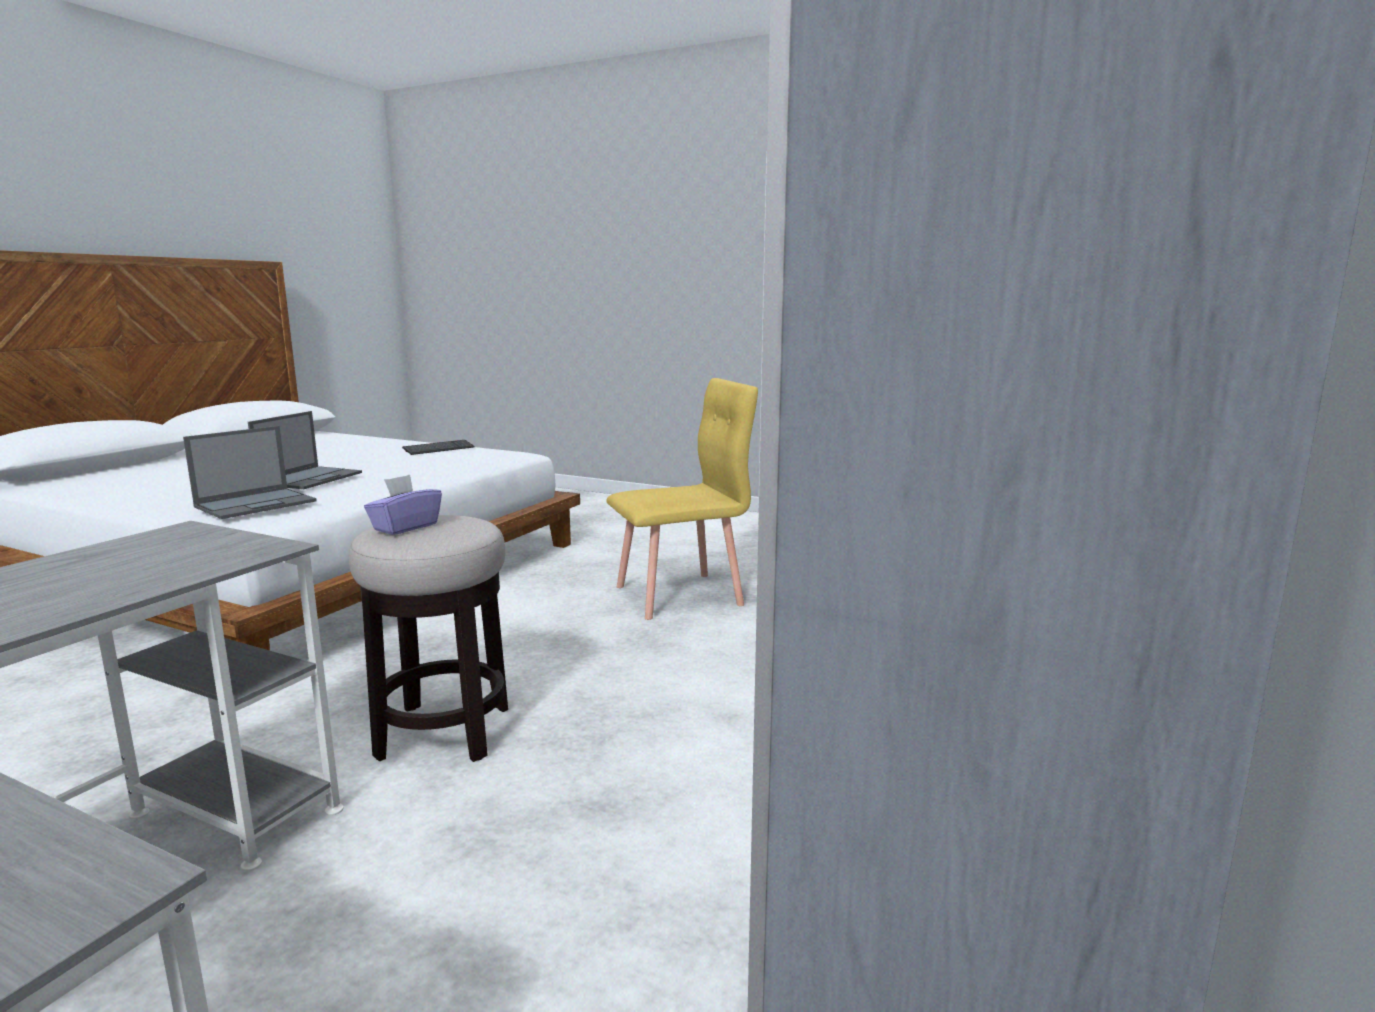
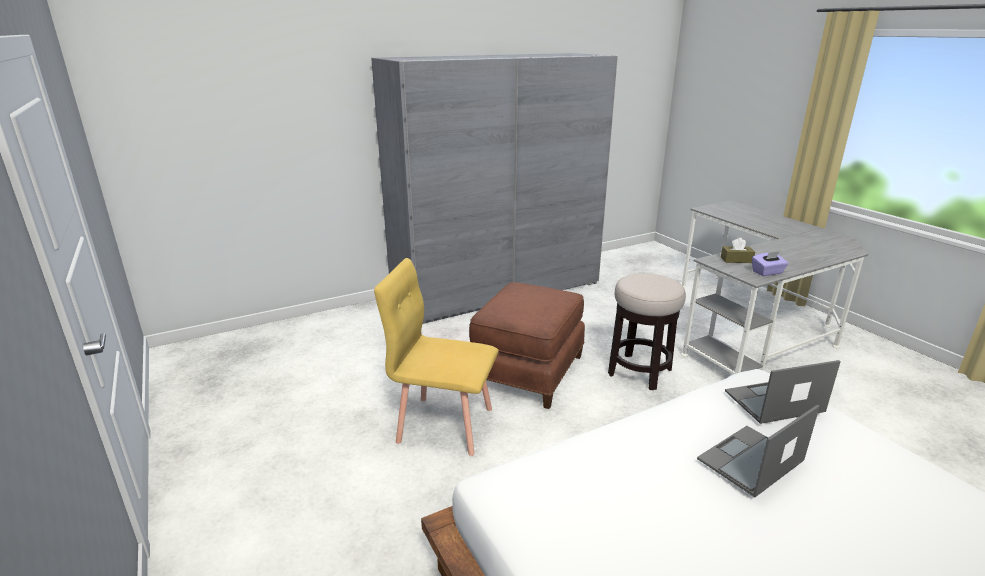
camera: 145 degrees left, 10 degrees up
purple tissue box [364,475,442,535] -> purple tissue box moved to [752,251,788,276]
keyboard [402,440,475,455] -> none
none -> brown ottoman [469,282,585,409]
none -> brown tissue box [721,238,755,263]

